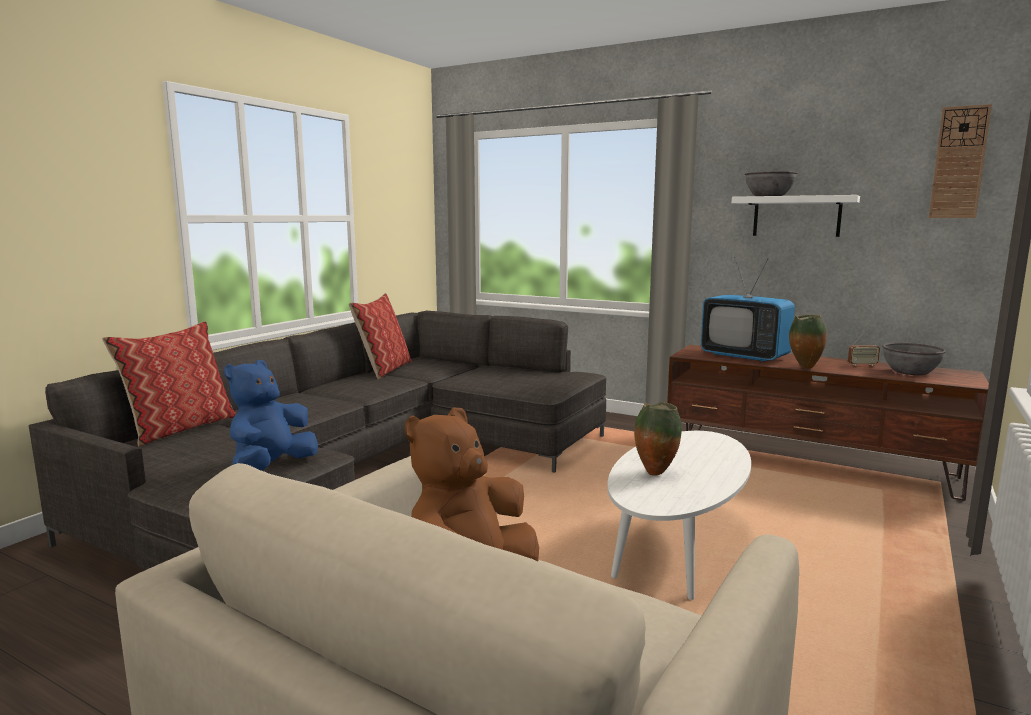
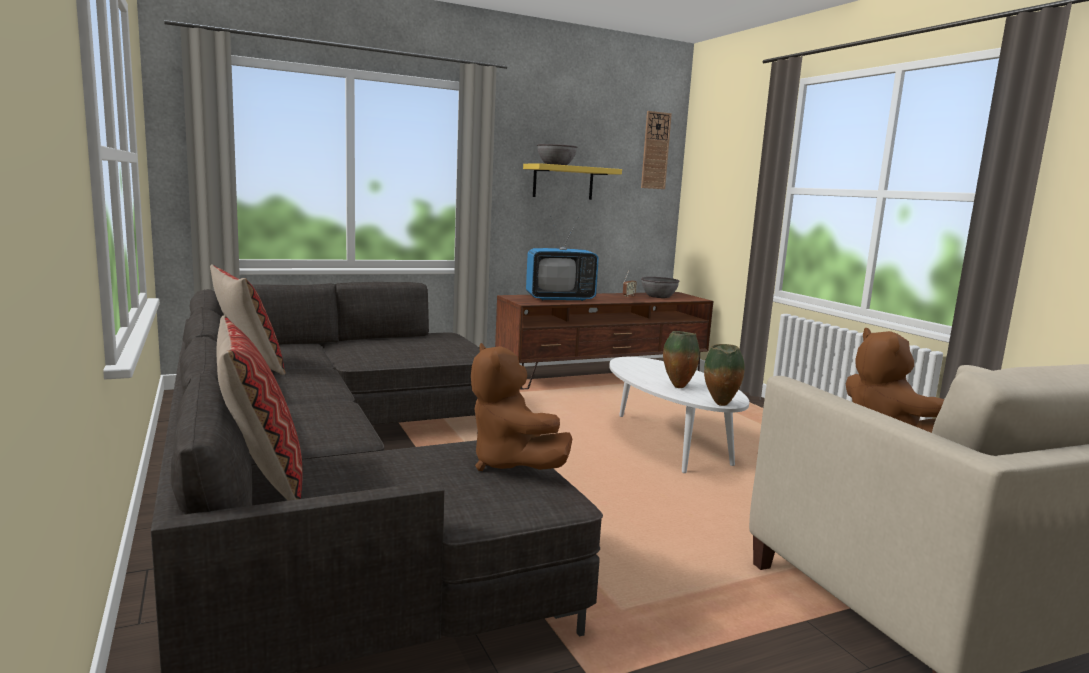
camera: 55 degrees left, 0 degrees up
blue plush toy [224,360,318,471] -> brown plush toy [471,343,572,471]
white shelf [732,195,860,237] -> yellow shelf [523,163,622,200]
vase [789,315,827,369] -> vase moved to [704,344,745,406]

